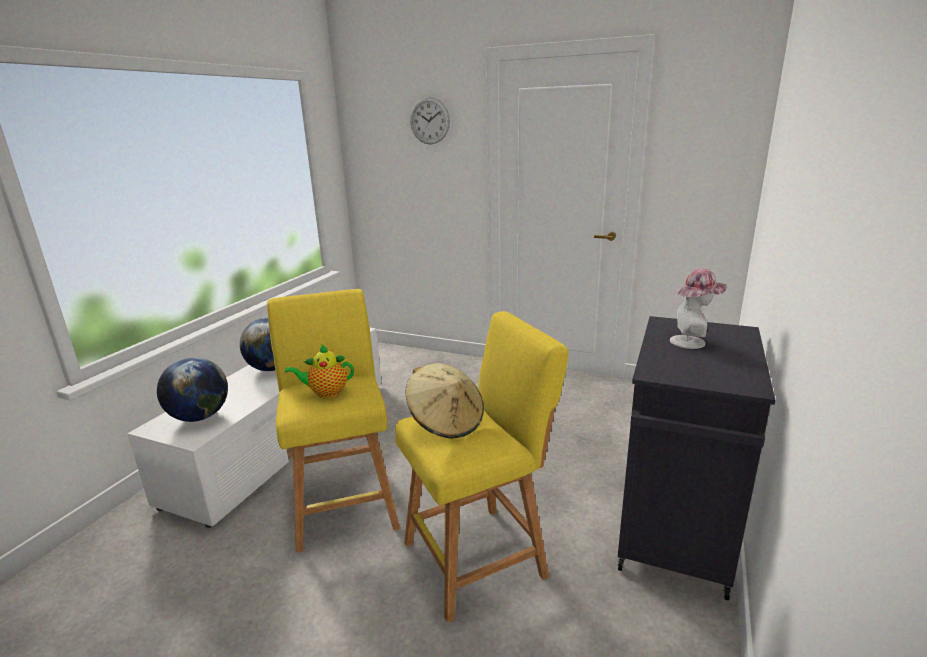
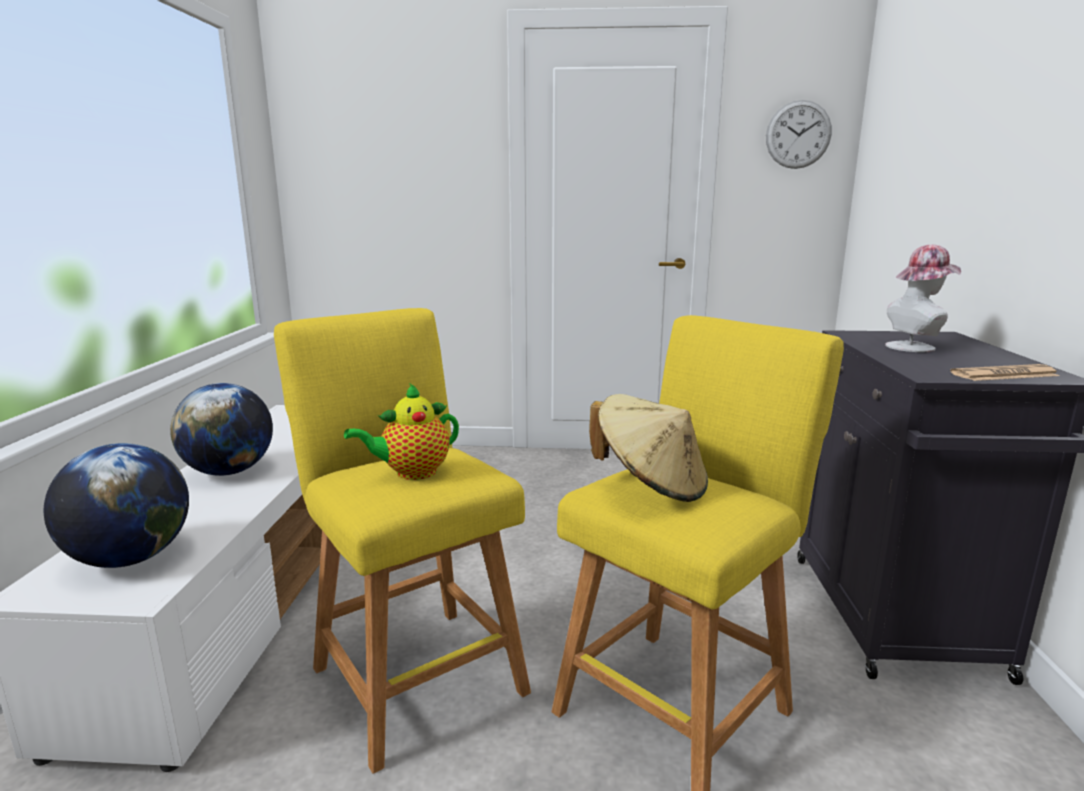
camera: 20 degrees left, 5 degrees down
wall clock [410,97,450,144] -> wall clock moved to [766,100,832,169]
none -> newspaper [950,364,1060,381]

